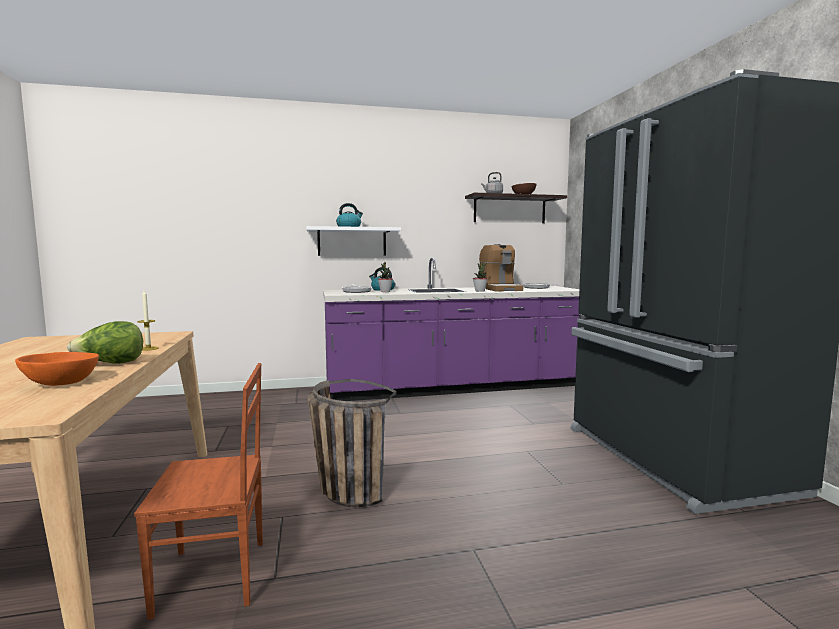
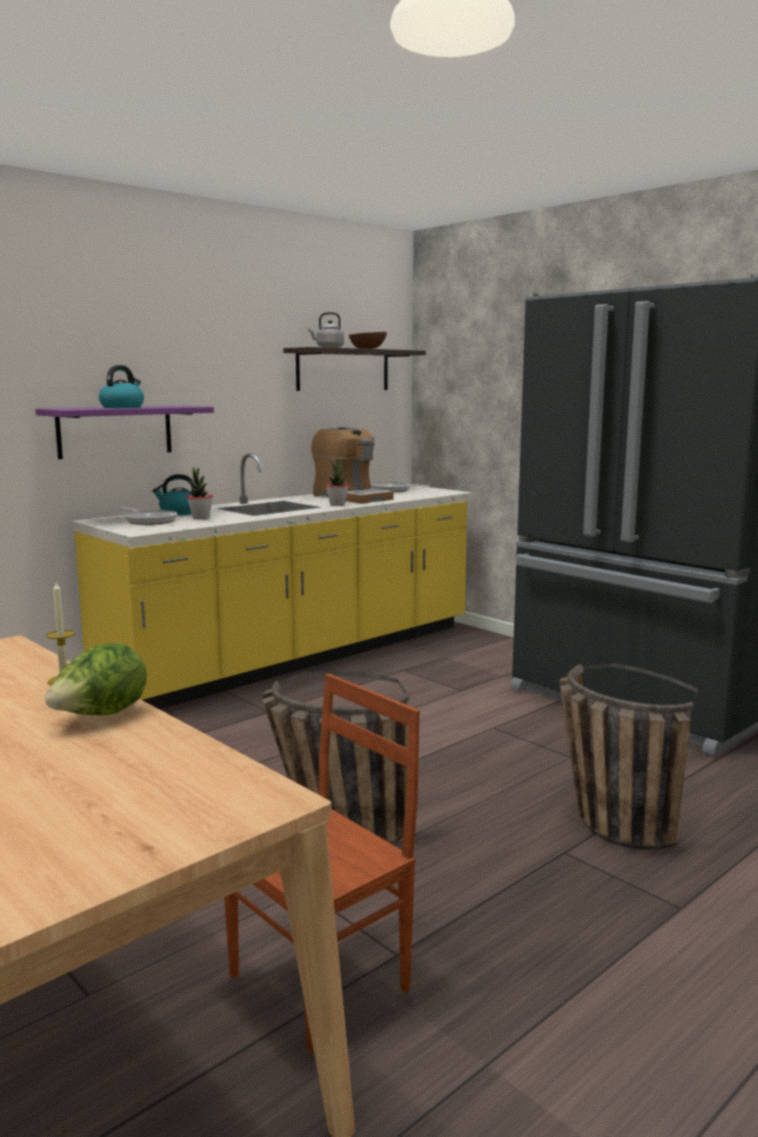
camera: 30 degrees left, 5 degrees up
orange bowl [15,352,99,386] -> none
white shelf [306,226,401,256] -> purple shelf [35,406,214,459]
purple counter [323,258,579,401] -> yellow counter [72,453,473,709]
none -> basket [559,663,699,850]

